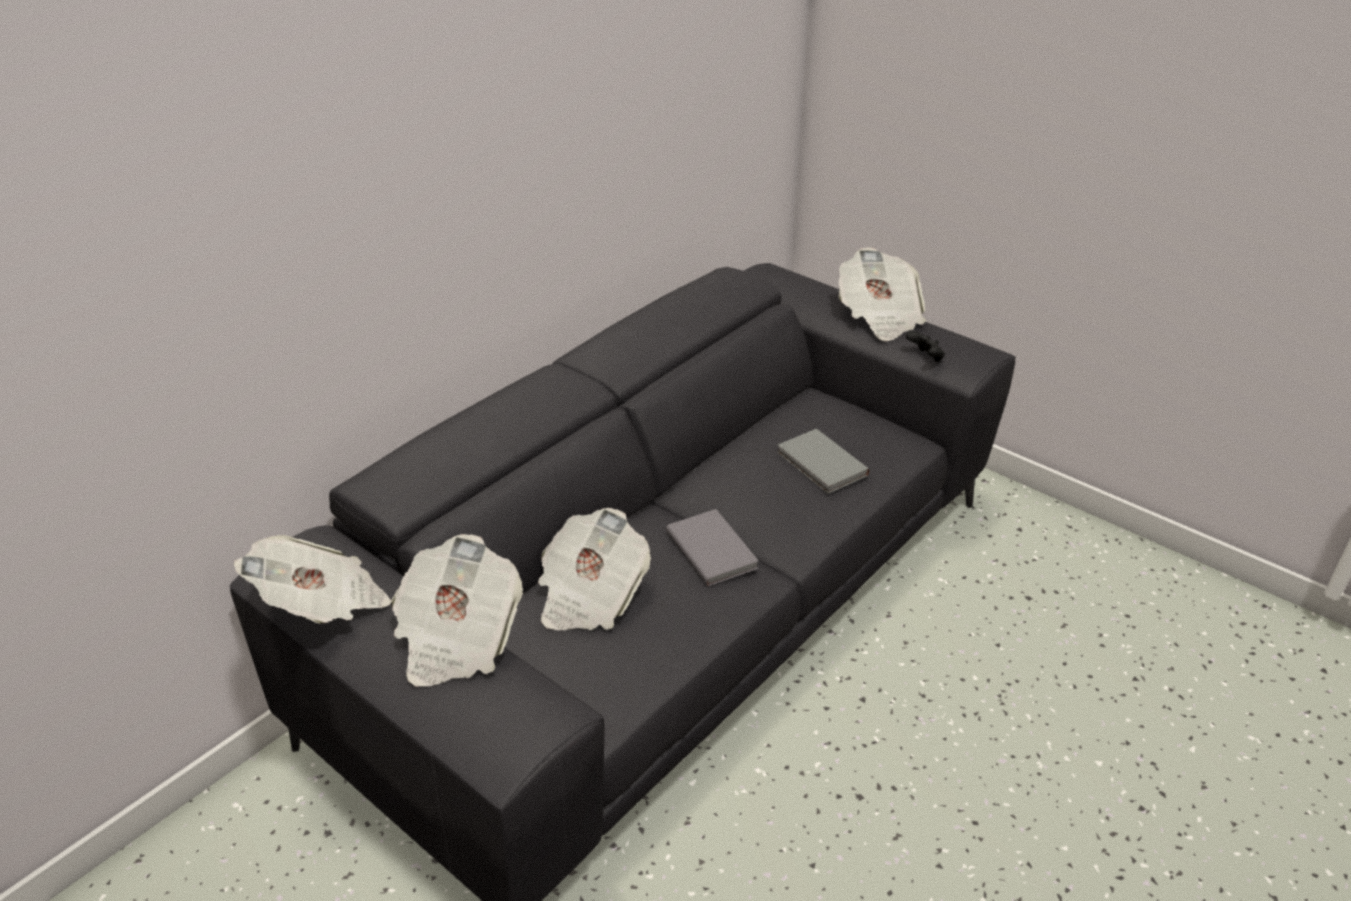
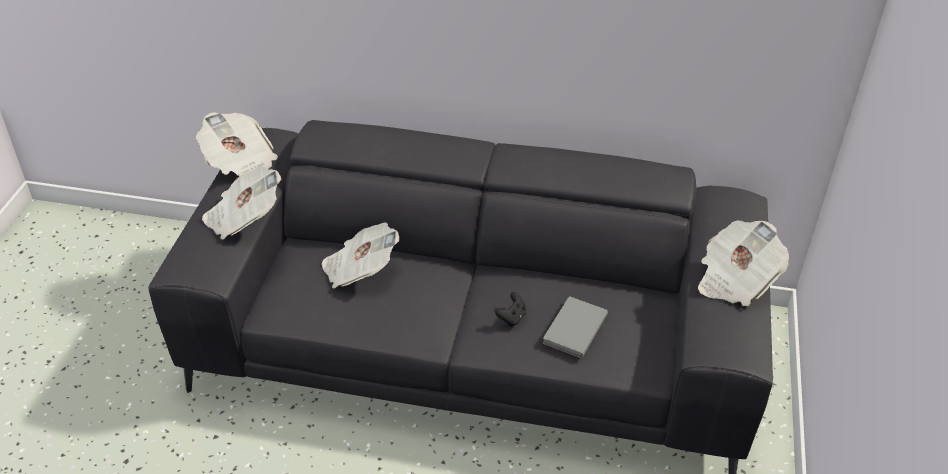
camera: 60 degrees right, 5 degrees up
grey book [666,509,758,586] -> none
black game controller [906,331,945,362] -> black game controller moved to [495,292,527,327]

